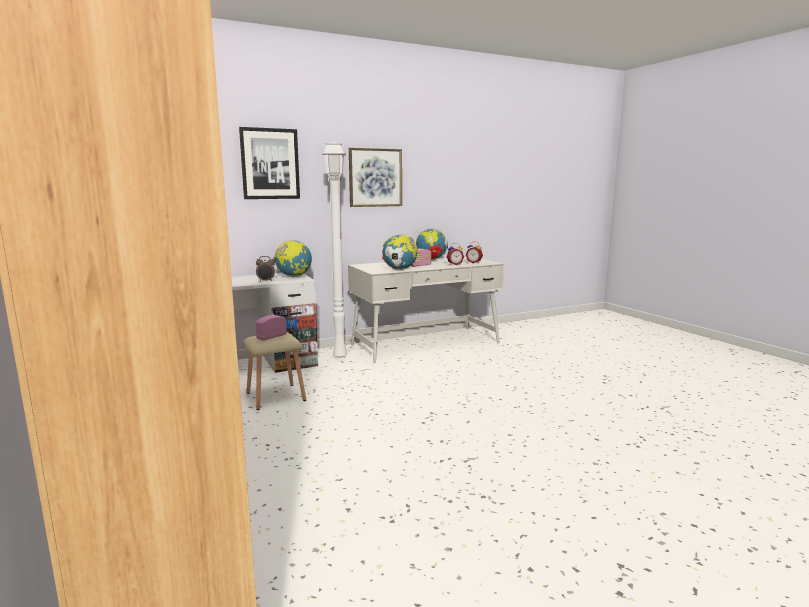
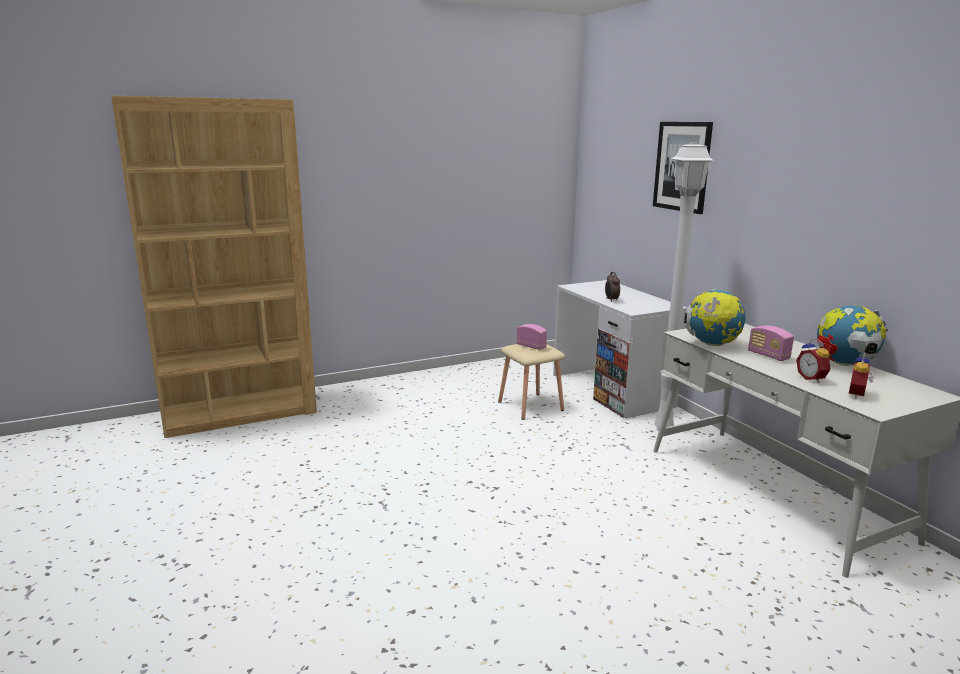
camera: 90 degrees right, 5 degrees up
globe [273,240,312,277] -> none
picture [349,148,402,207] -> none

